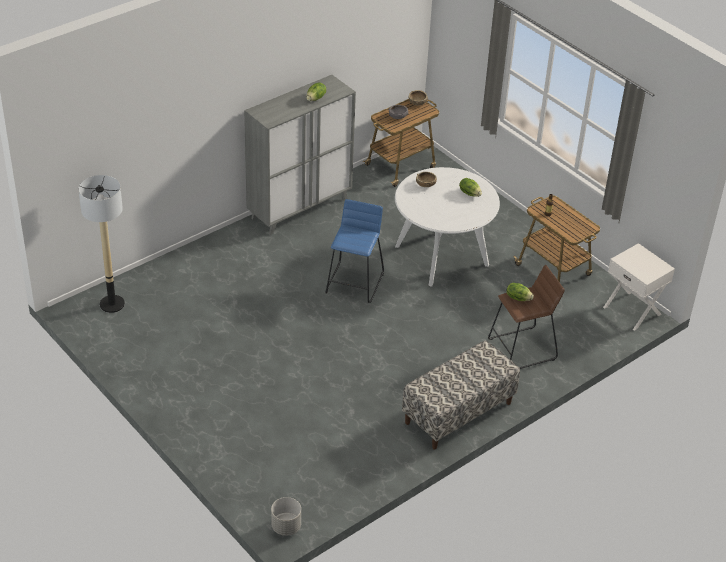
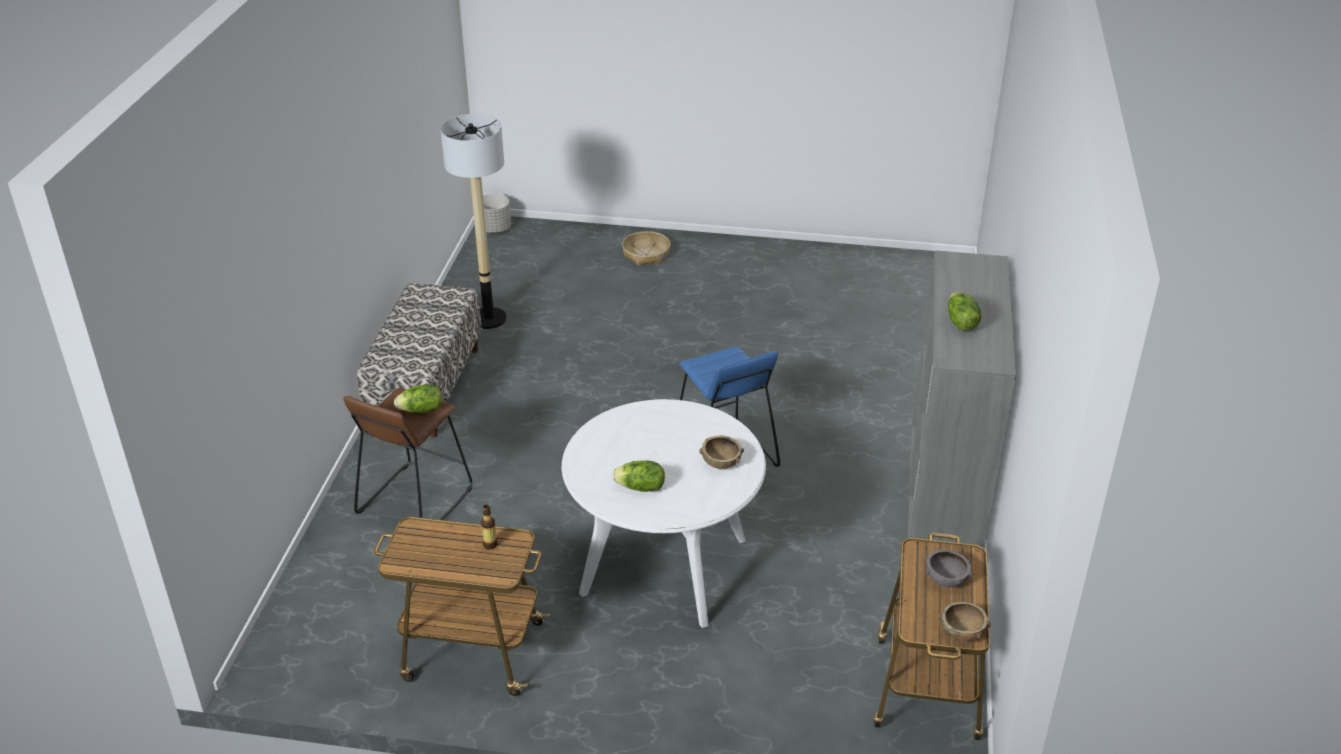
camera: 140 degrees right, 5 degrees down
floor lamp [78,175,125,313] -> floor lamp moved to [440,114,507,329]
white nightstand [603,243,675,331] -> none
none -> basket [622,231,670,266]

